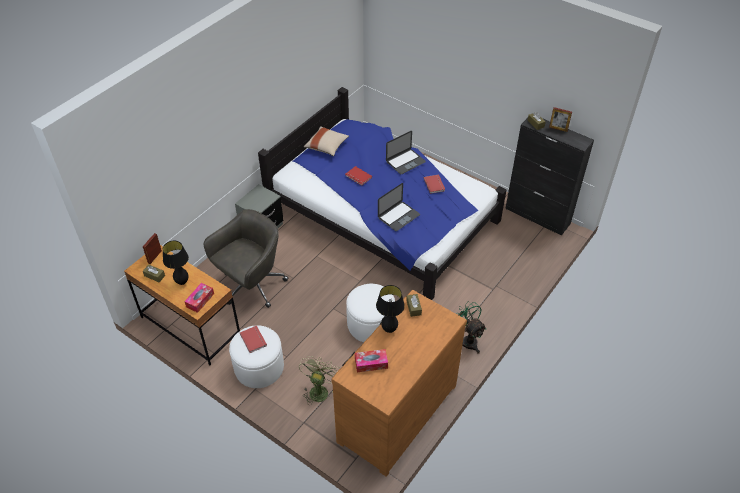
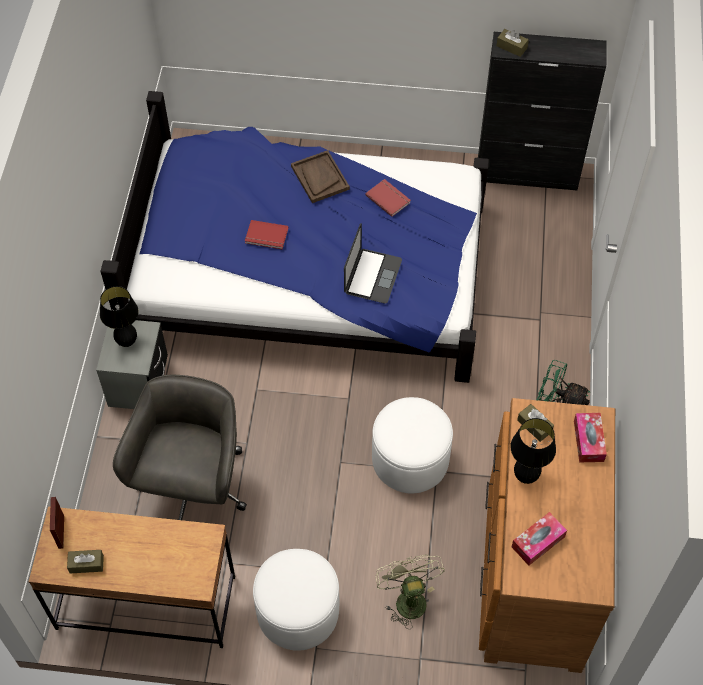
camera: 30 degrees left, 10 degrees up
black table lamp [163,241,189,285] -> black table lamp moved to [100,286,139,347]
tissue box [184,283,214,313] -> tissue box moved to [574,413,607,462]
red book [240,325,267,353] -> none
beige pillow [304,126,349,156] -> none
laptop [386,131,426,174] -> brown tray [291,150,350,203]
picture frame [549,107,572,132] -> none

